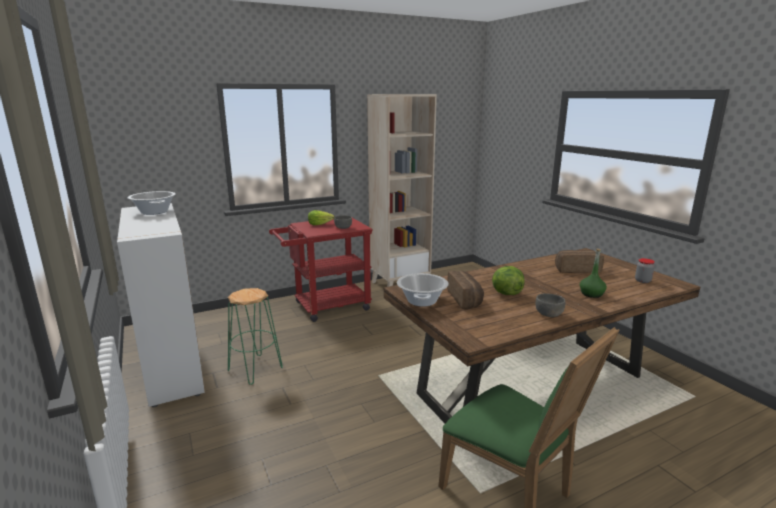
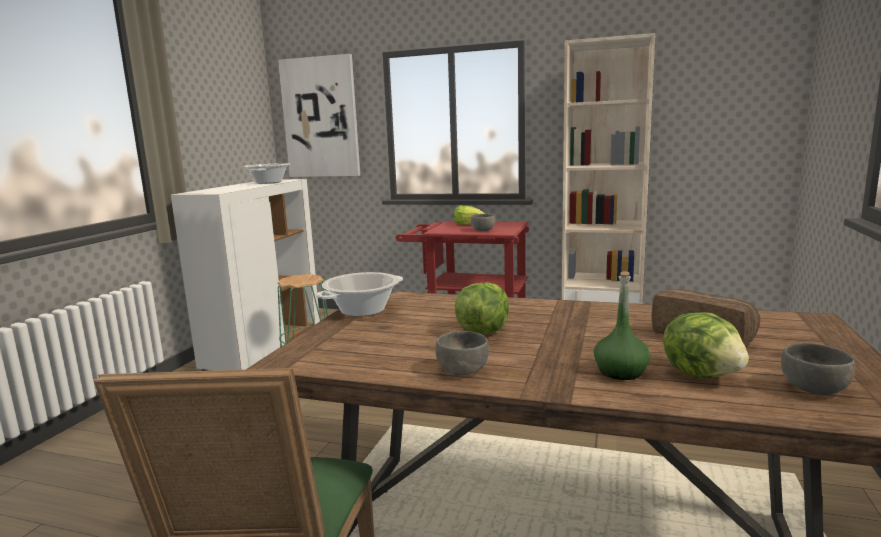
camera: 45 degrees right, 5 degrees down
bread [447,271,484,309] -> none
jar [635,258,655,283] -> grey bowl [781,343,855,395]
none -> picture [278,54,360,177]
none -> lettuce [663,312,749,379]

